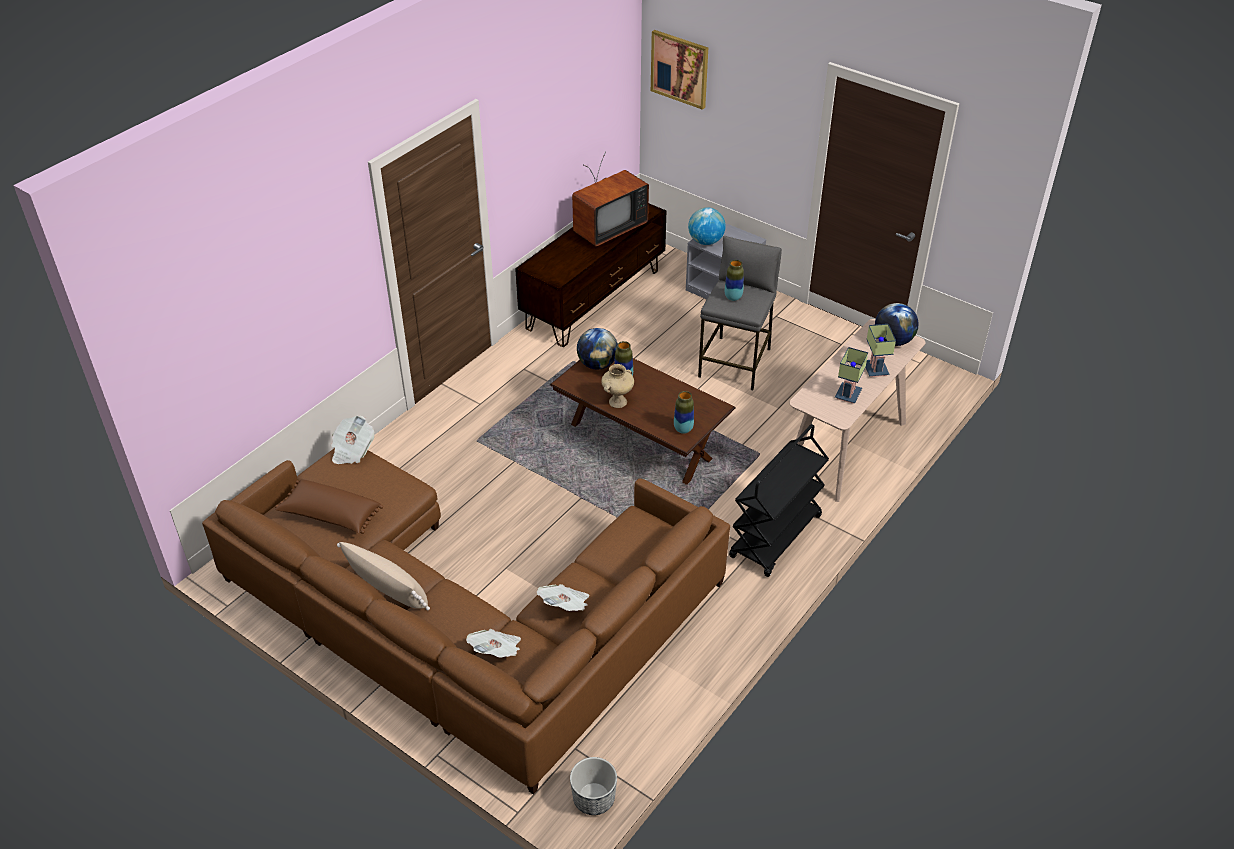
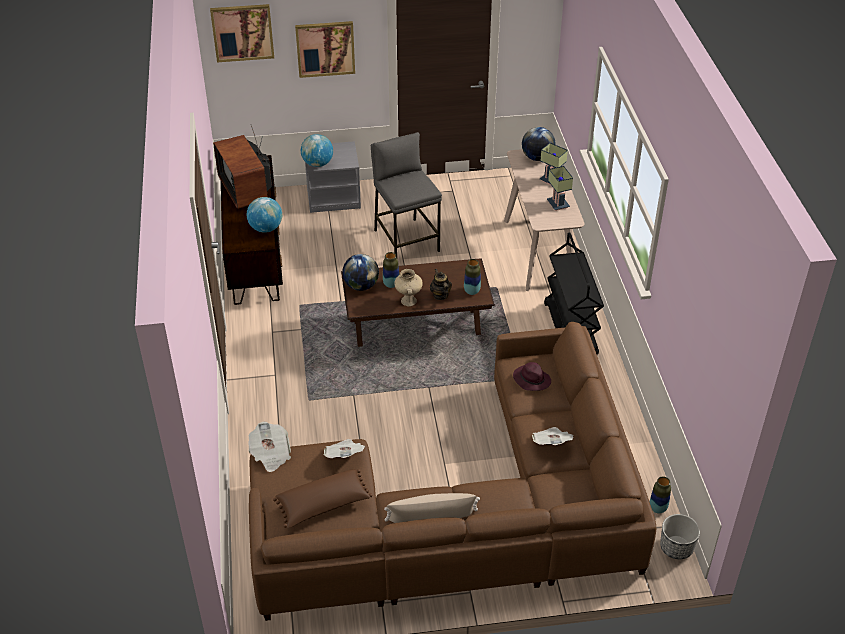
camera: 45 degrees left, 0 degrees up
newspaper [466,629,521,658] -> newspaper moved to [324,439,365,458]
television [572,151,649,246] -> television turned 150 degrees clockwise [213,125,272,209]
vase [725,260,744,301] -> vase moved to [650,476,671,514]
none -> globe [247,197,282,233]
none -> picture [295,21,355,78]
none -> teapot [430,269,452,300]
none -> purple hat [513,362,551,391]

